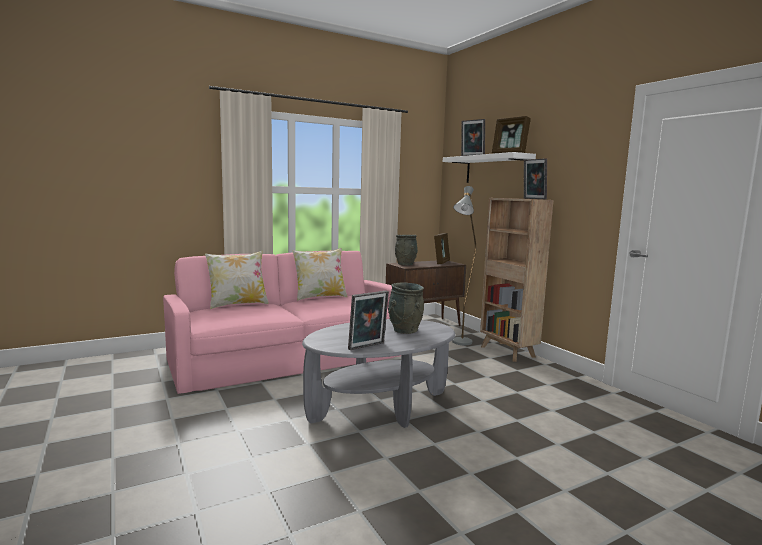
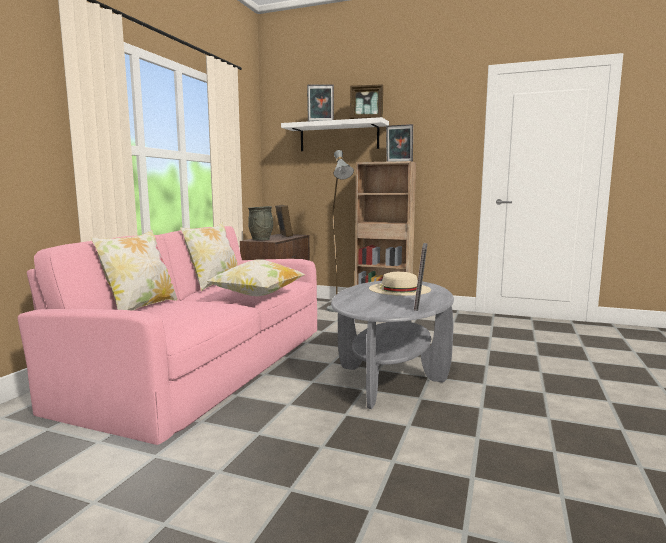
camera: 40 degrees left, 0 degrees up
grey vase [388,282,424,334] -> beige hat [369,272,431,296]
none -> pillow [206,259,305,296]

